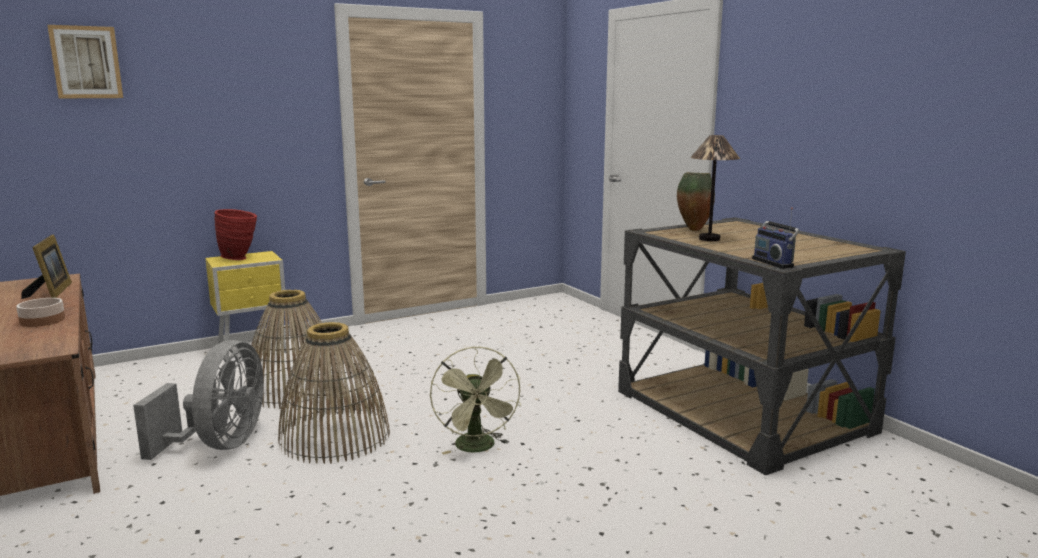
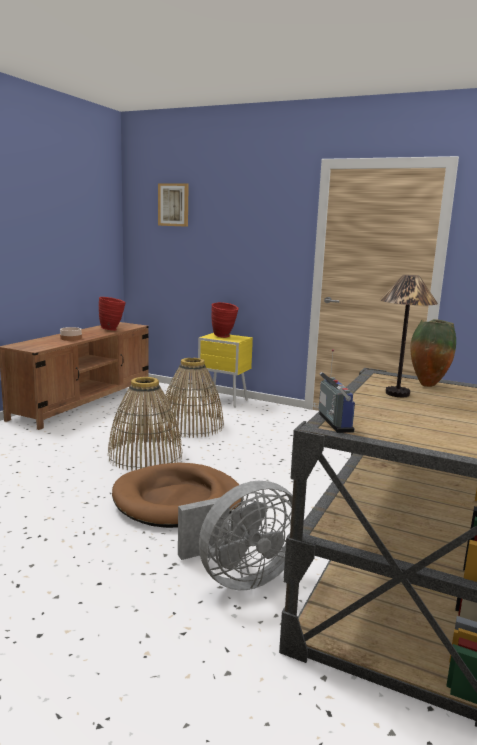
camera: 55 degrees right, 0 degrees up
picture frame [21,235,72,299] -> red vase [99,297,126,331]
grey fan [133,340,264,460] -> grey fan moved to [178,481,293,590]
green fan [430,347,521,455] -> brown dog bed [112,463,244,528]
radio [752,207,800,269] -> radio turned 135 degrees clockwise [319,349,355,433]

